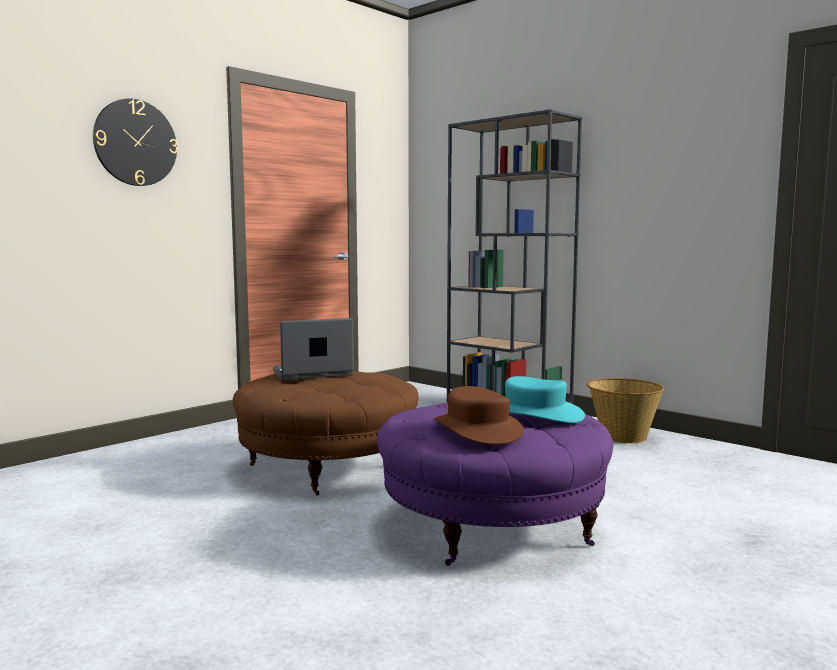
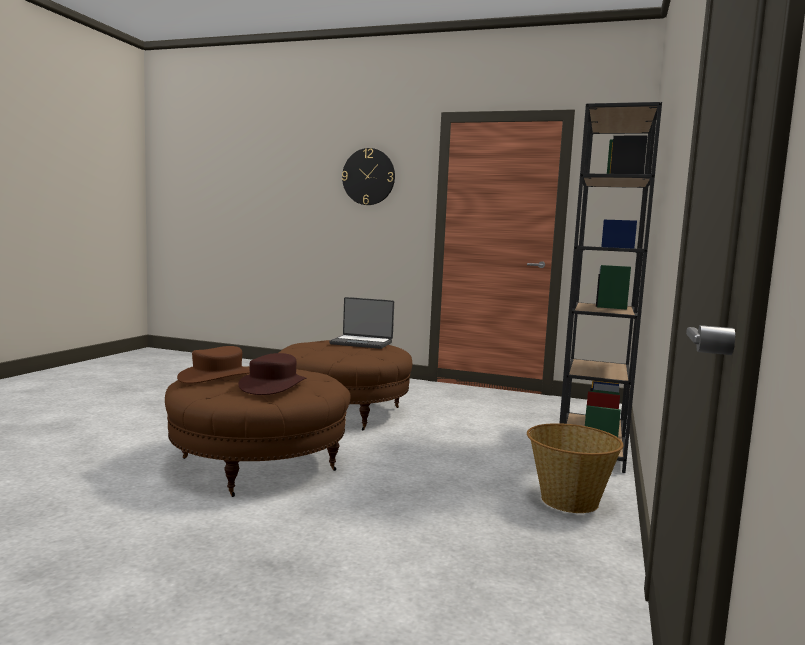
camera: 65 degrees right, 0 degrees up
laptop [273,318,354,380] -> laptop turned 150 degrees clockwise [329,297,394,349]
purple ottoman [377,402,613,566] -> brown ottoman [165,366,351,497]
turquoise hat [505,376,585,423] -> brown hat [238,353,306,395]

